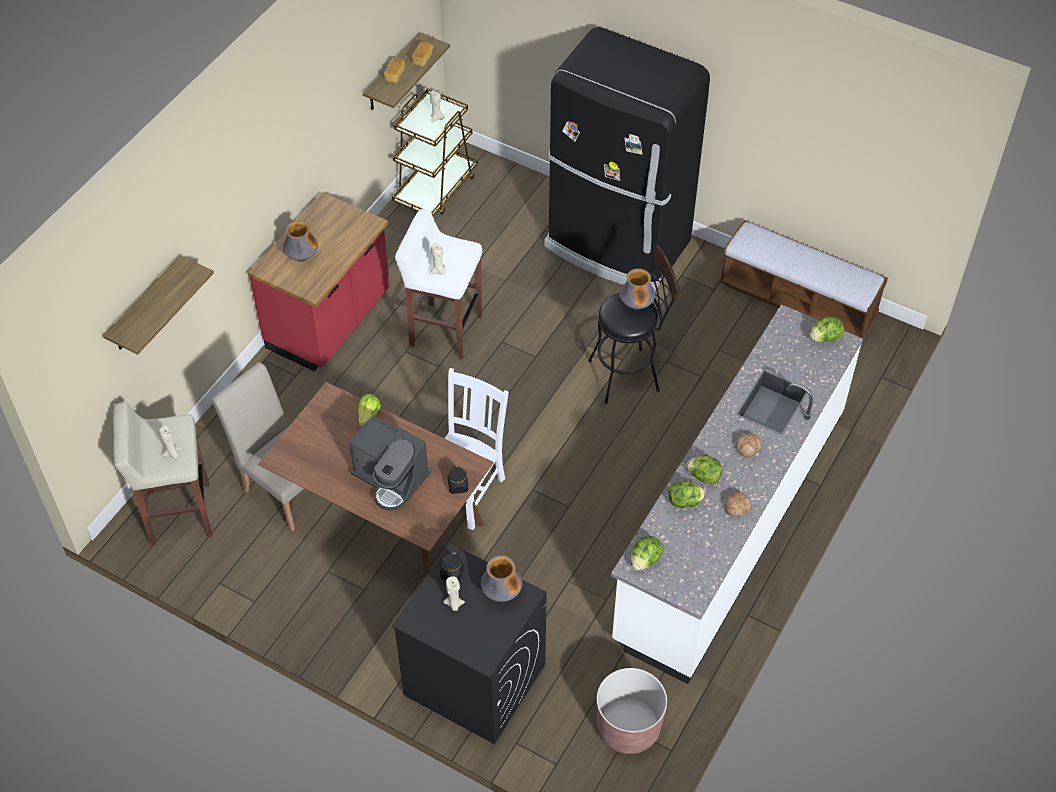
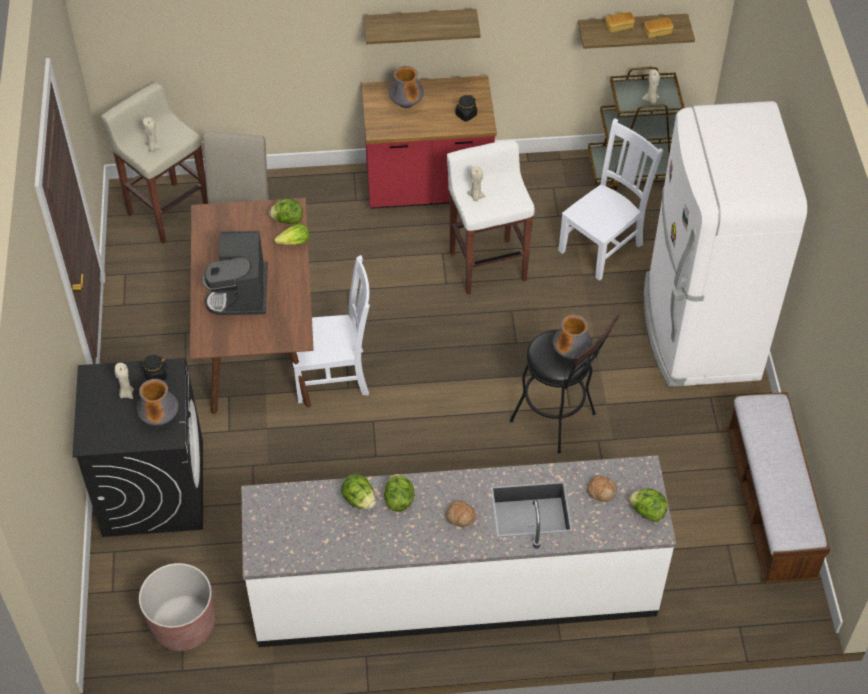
camera: 55 degrees right, 0 degrees up
shelf [103,255,214,355] -> shelf moved to [364,9,481,44]
black jar [448,466,469,494] -> black jar moved to [455,95,477,121]
black fridge [545,27,710,291] -> white fridge [644,101,807,387]
lettuce [630,536,664,571] -> lettuce moved to [269,199,303,224]
bread [724,492,752,517] -> bread moved to [587,475,617,502]
none -> white chair [558,118,663,281]

